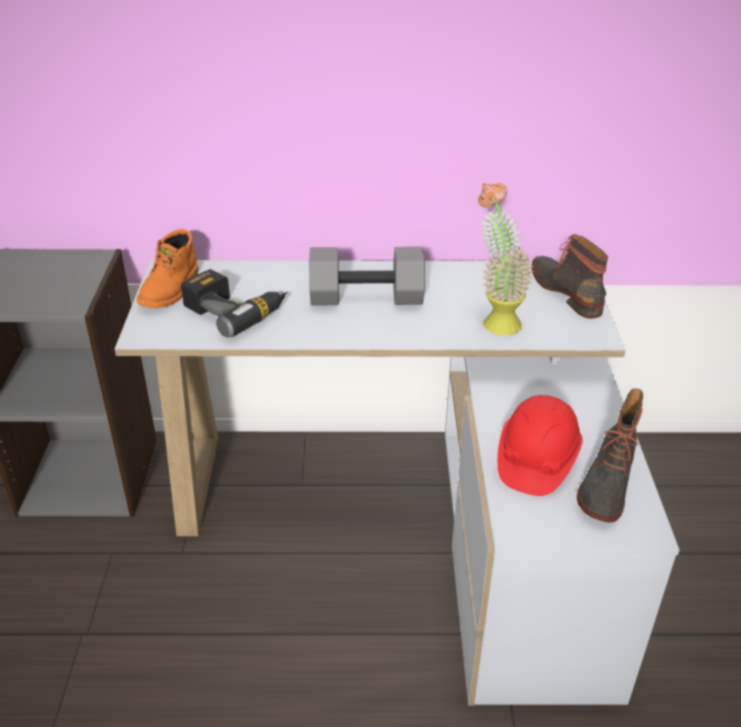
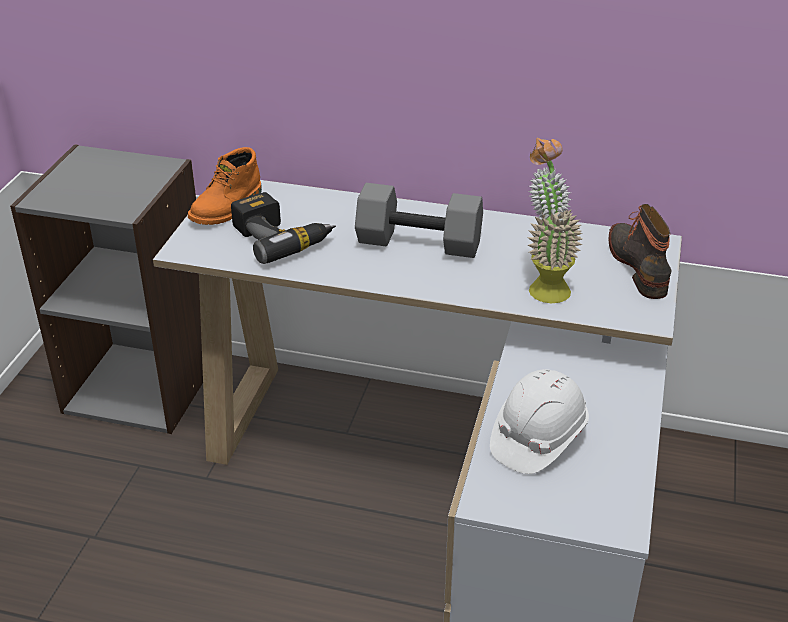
camera: 15 degrees right, 0 degrees up
red hard hat [497,395,583,496] -> white hard hat [490,369,589,474]
boot [577,389,643,523] -> none

